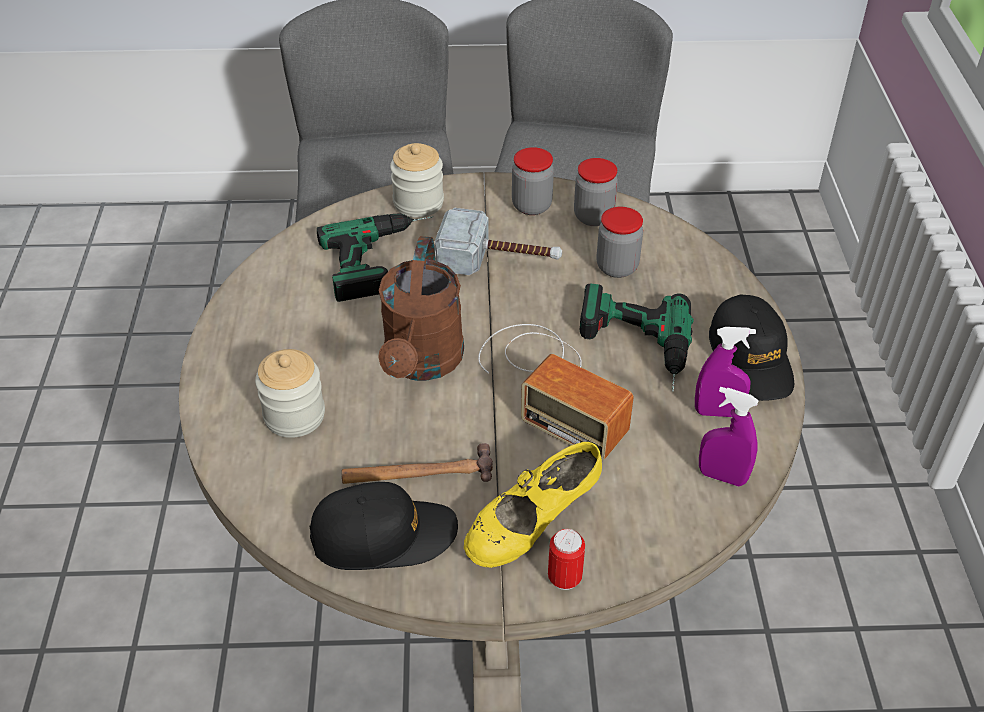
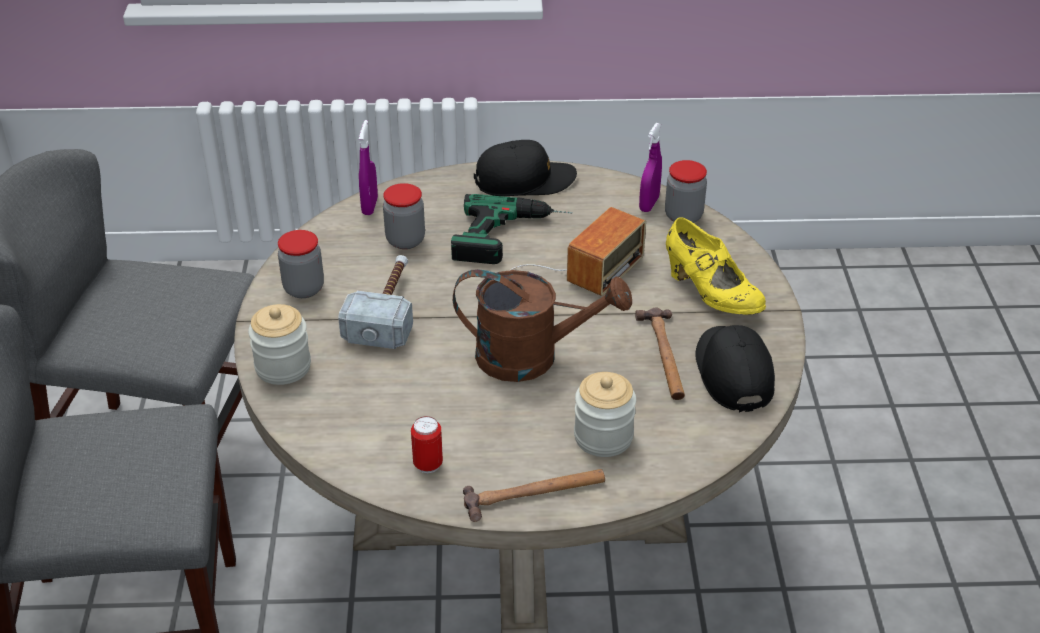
camera: 90 degrees left, 5 degrees down
power drill [317,213,433,302] -> none
can [548,529,585,590] -> can moved to [411,416,443,473]
jar [574,158,618,226] -> jar moved to [665,160,707,223]
purple spray bottle [695,327,756,417] -> purple spray bottle moved to [359,120,378,215]
none -> hammer [463,469,605,522]

